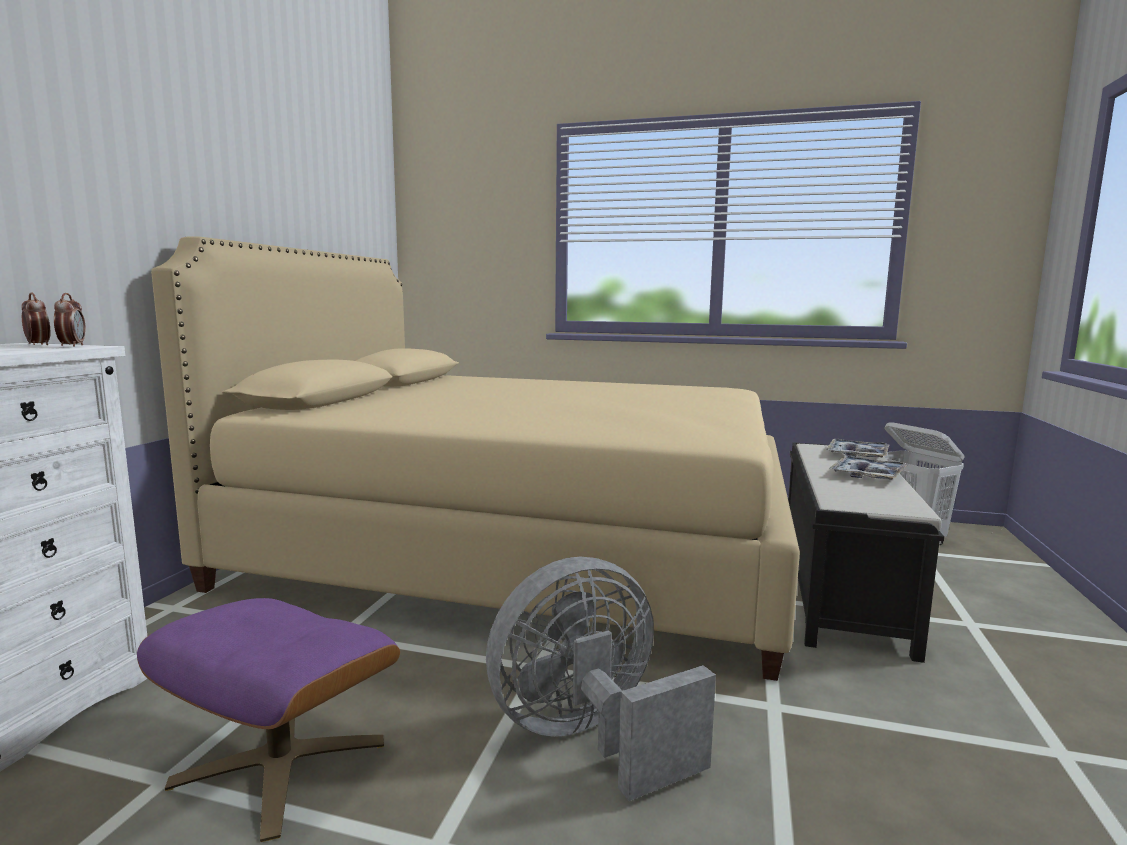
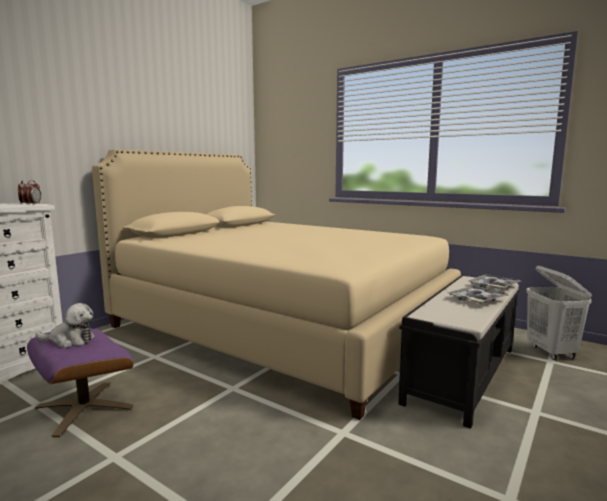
camera: 20 degrees right, 0 degrees up
grey fan [486,557,716,801] -> none
none -> plush toy [35,303,95,348]

